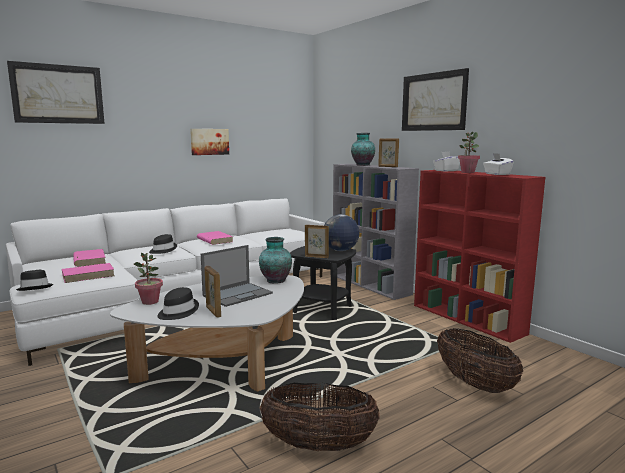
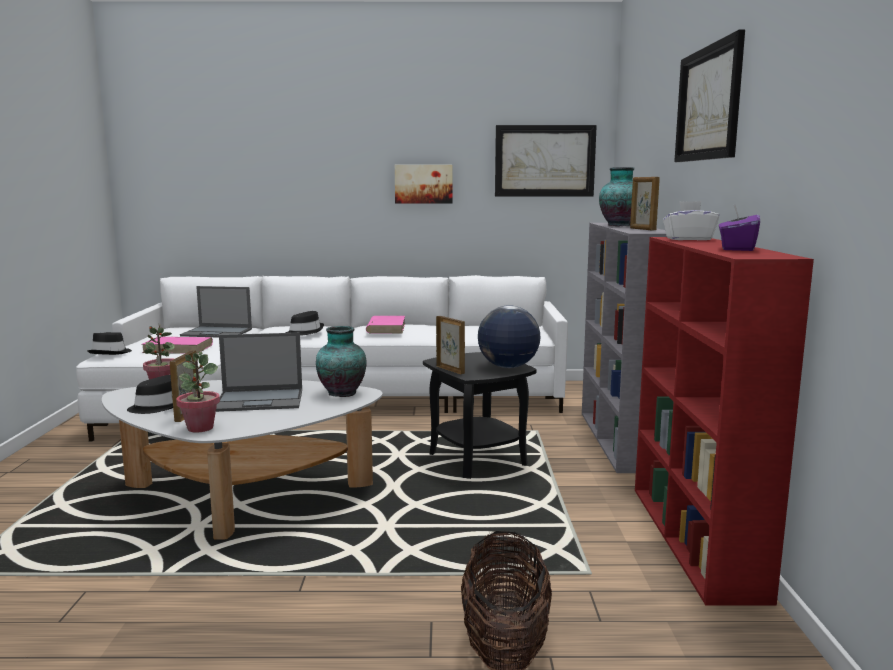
camera: 35 degrees right, 0 degrees up
picture [7,61,105,124] -> picture moved to [495,125,597,196]
pink book [73,249,106,267] -> laptop [180,286,252,338]
basket [259,383,380,451] -> none
potted plant [458,132,480,173] -> potted plant moved to [176,352,220,432]
white tissue box [483,153,514,175] -> purple tissue box [719,205,760,251]

